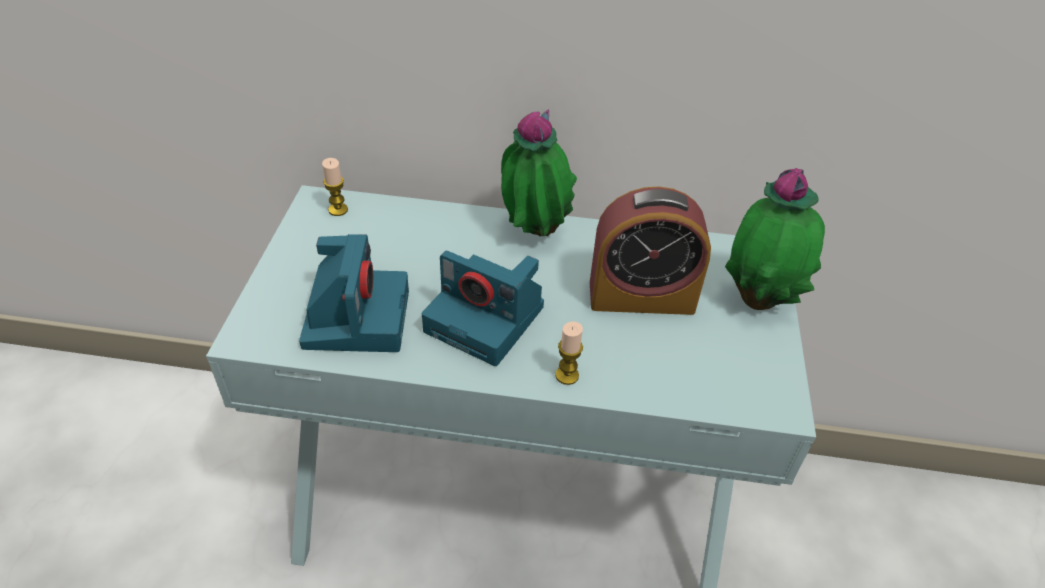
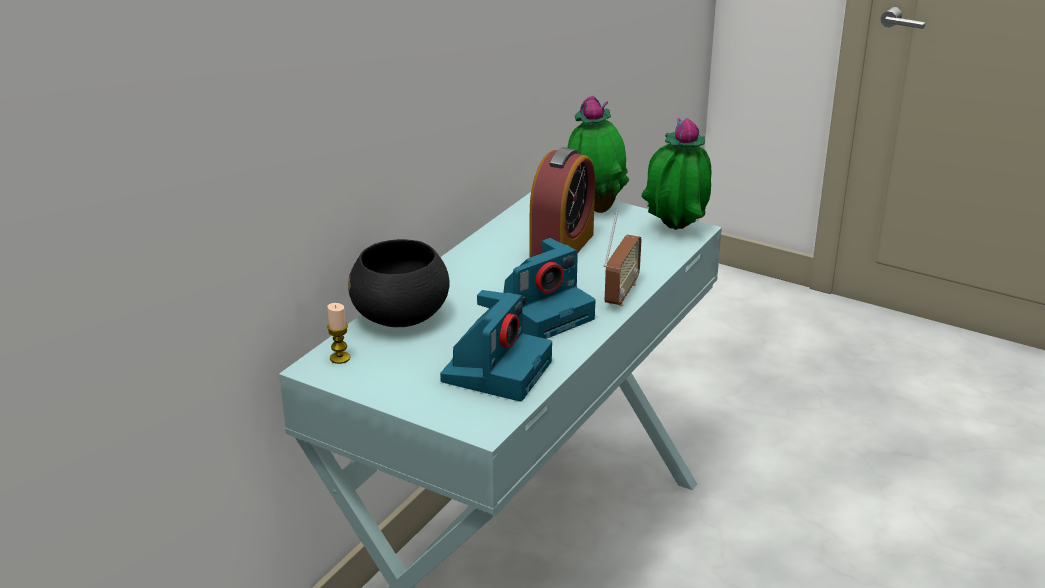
camera: 65 degrees left, 15 degrees down
camera [299,234,409,352] -> camera turned 90 degrees clockwise [440,290,552,401]
potted plant [501,109,577,236] -> potted plant moved to [641,117,712,230]
candle [555,321,583,385] -> radio [604,211,641,306]
none -> black bowl [348,239,449,327]

